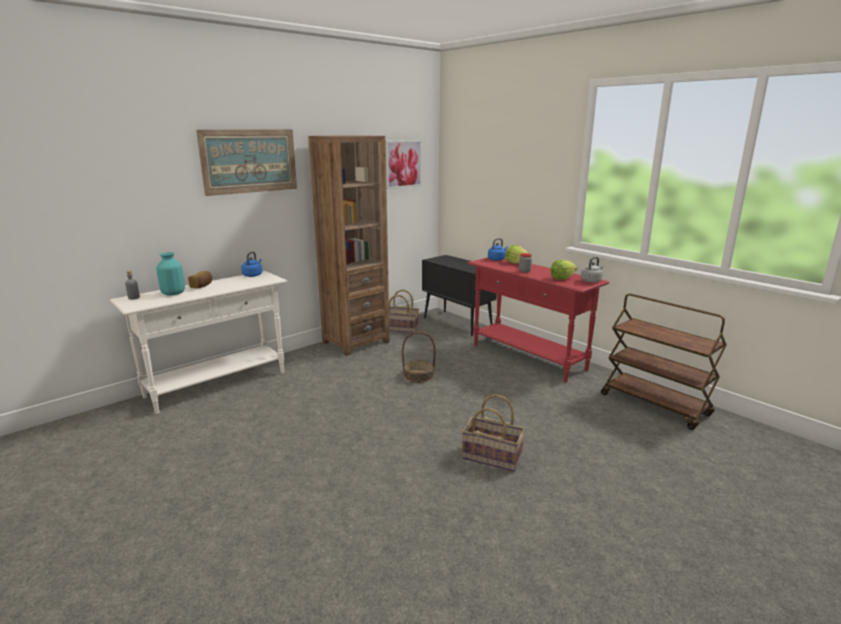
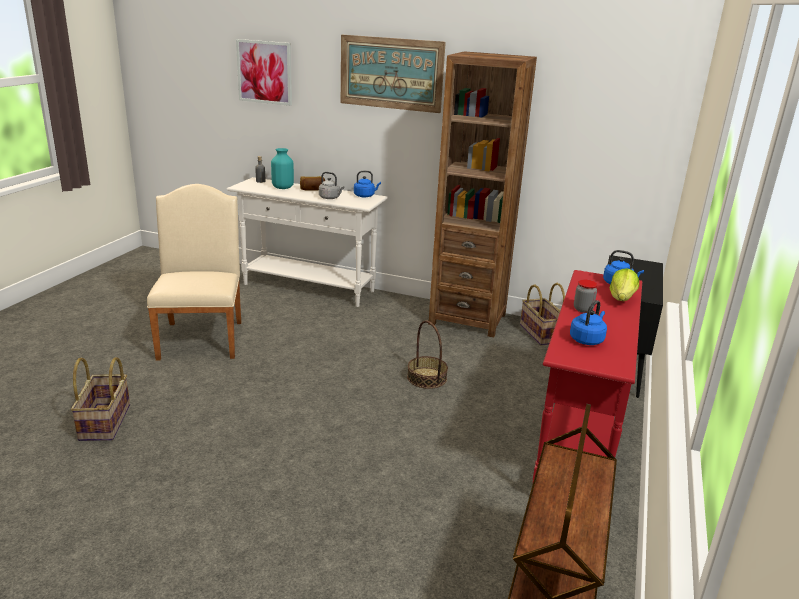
camera: 60 degrees right, 5 degrees up
picture [385,140,422,189] -> picture moved to [236,39,292,106]
basket [462,394,525,472] -> basket moved to [71,357,130,441]
lettuce [550,260,577,280] -> blue kettle [570,300,607,345]
grey kettle [581,257,603,283] -> grey kettle moved to [319,172,344,199]
none -> beige chair [147,184,241,361]

